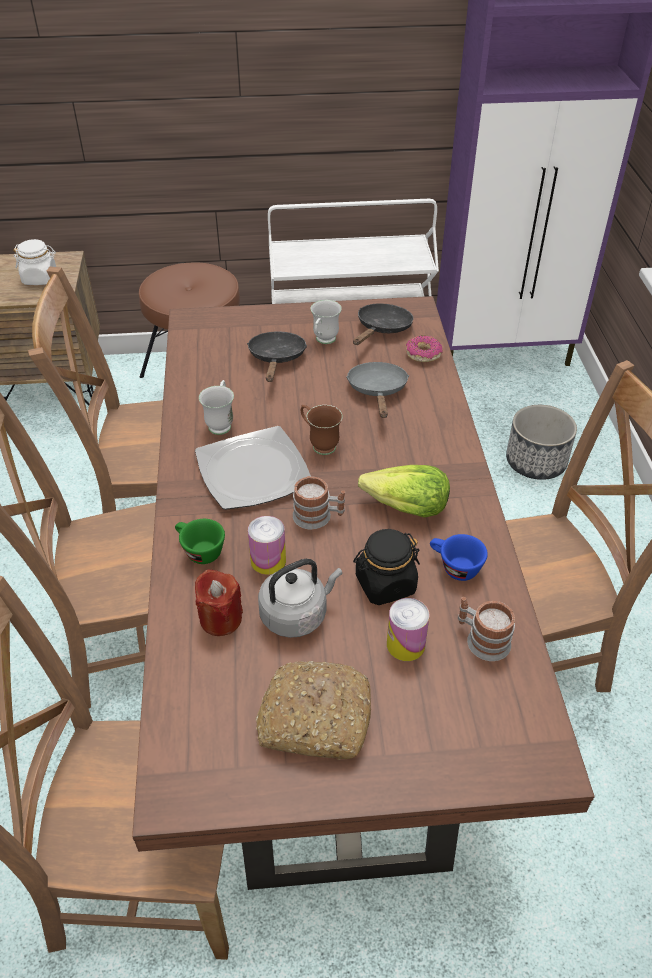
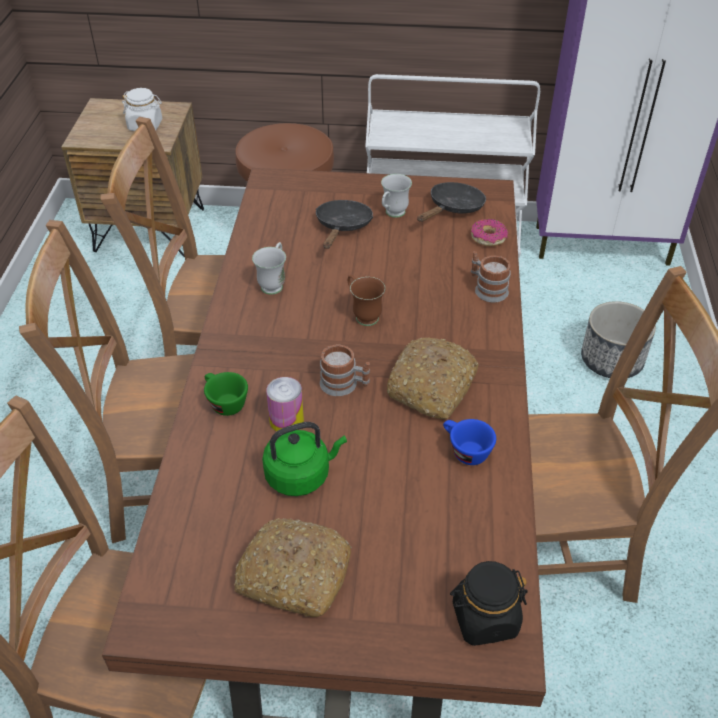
camera: 10 degrees right, 0 degrees up
plate [195,426,311,510] -> none
red candle [195,569,243,636] -> none
grey kettle [258,559,342,638] -> green kettle [262,422,347,496]
grey frying pan [346,362,409,418] -> none
black jar [353,529,420,605] -> black jar moved to [450,561,528,646]
lettuce [358,465,450,518] -> bread [387,337,479,419]
can [387,598,430,661] -> none
mug [458,597,515,661] -> mug moved to [471,251,511,302]

